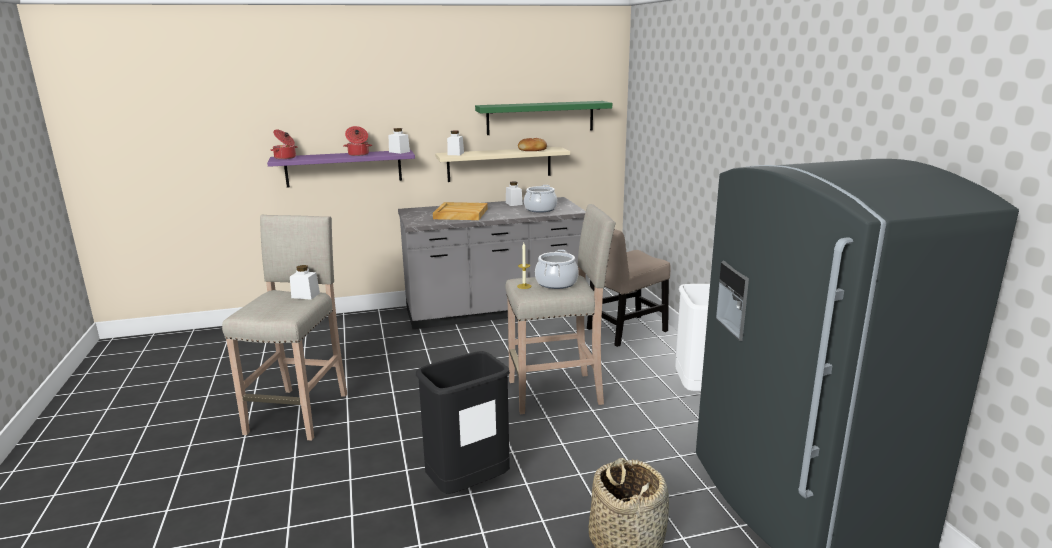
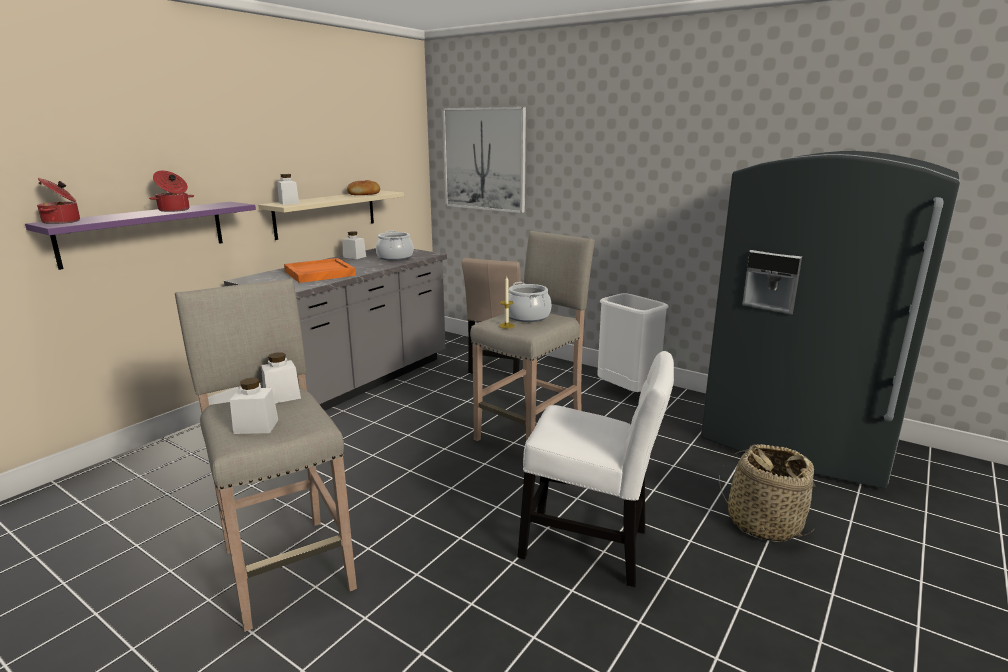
camera: 40 degrees left, 0 degrees up
white jar [389,128,410,154] -> white jar moved to [230,378,278,434]
black trash can [416,351,510,494] -> white chair [518,351,674,587]
beige tray [433,202,488,220] -> orange tray [284,258,356,283]
green shelf [475,101,612,135] -> none
none -> picture [442,107,526,213]

